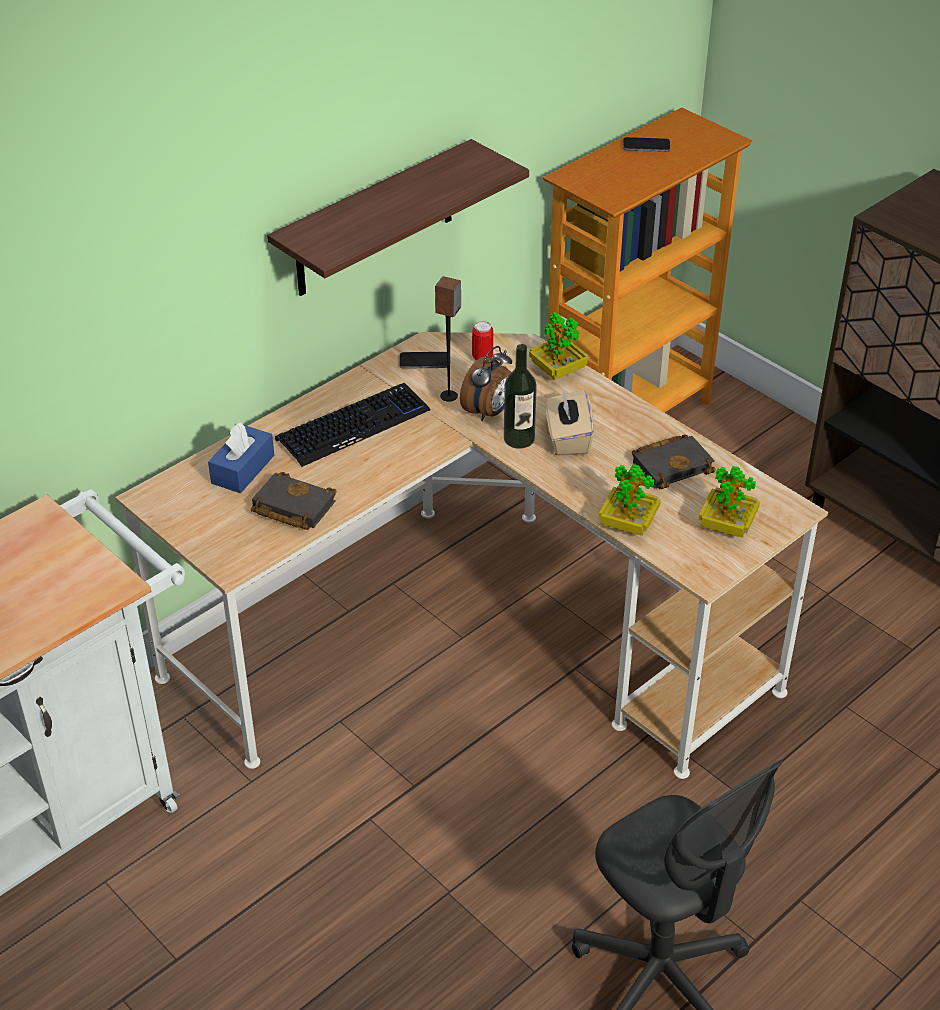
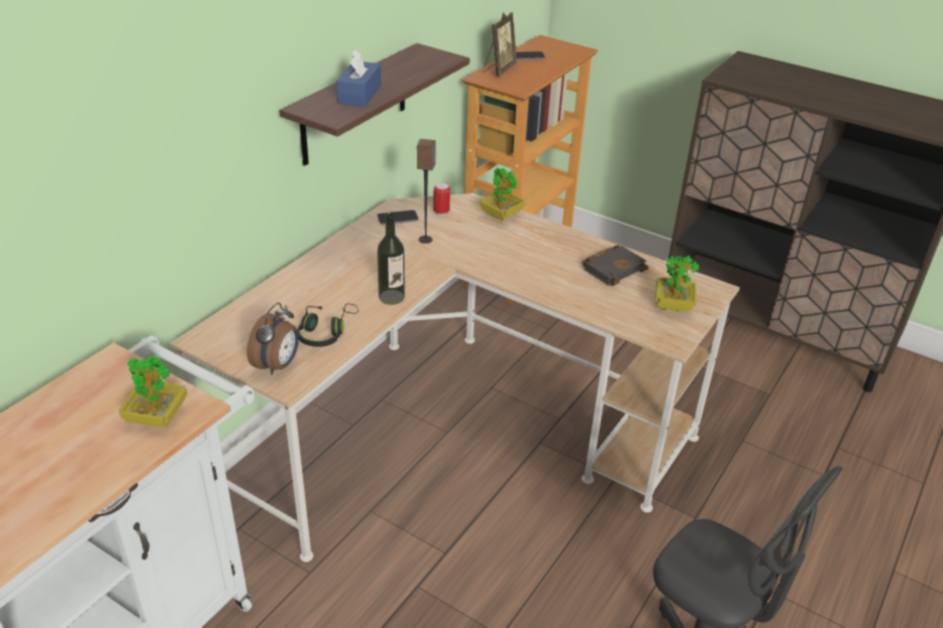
camera: 15 degrees left, 5 degrees down
blue tissue box [208,422,274,493] -> blue tissue box moved to [336,49,381,107]
black book [251,472,337,530] -> black headphones [298,304,359,347]
keyboard [275,383,431,467] -> none
alarm clock [460,346,512,421] -> alarm clock moved to [247,302,299,375]
bottle [504,344,537,449] -> bottle moved to [377,213,405,305]
beige tissue box [546,390,594,455] -> none
potted plant [599,464,661,536] -> potted plant moved to [119,356,188,428]
none -> picture frame [483,12,517,77]

